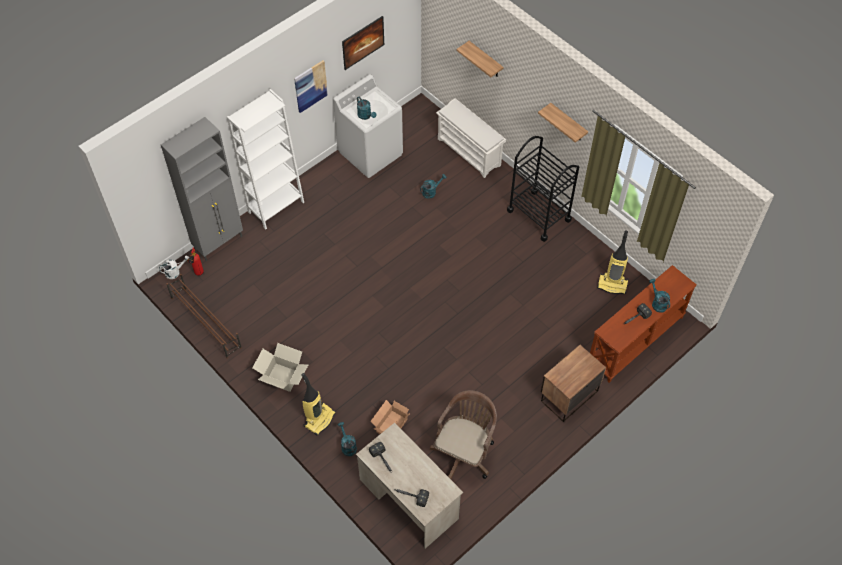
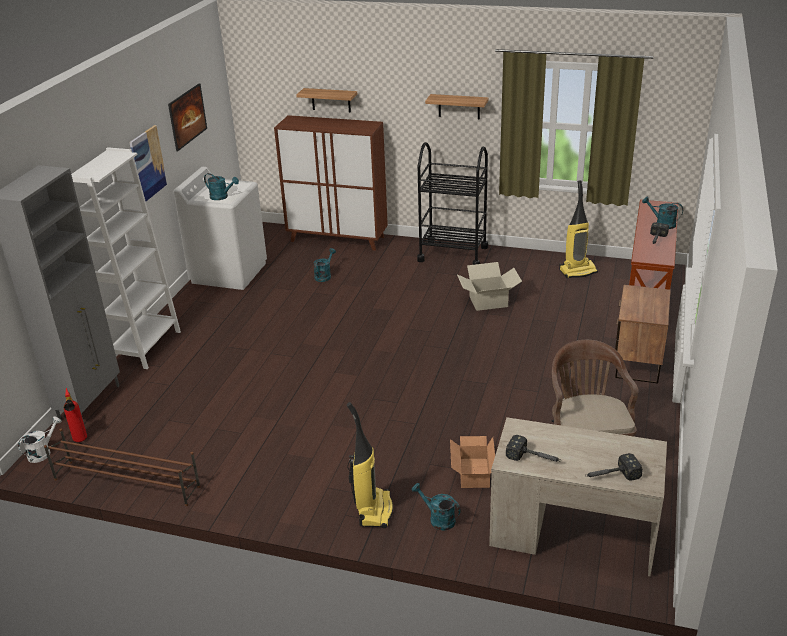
camera: 30 degrees left, 25 degrees down
cardboard box [252,343,308,392] -> cardboard box moved to [457,262,522,311]
white shoe rack [436,98,506,178] -> brown cabinet [274,115,388,251]

